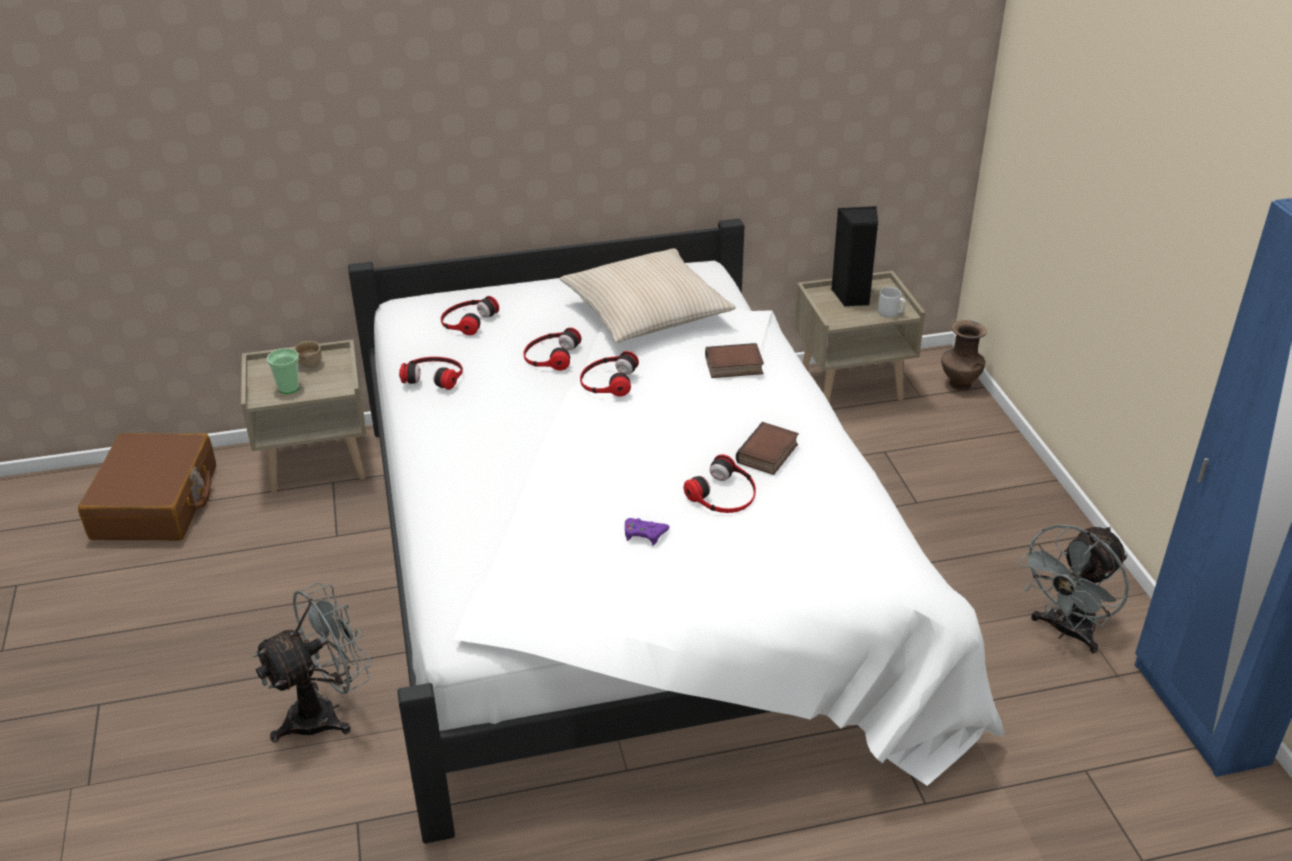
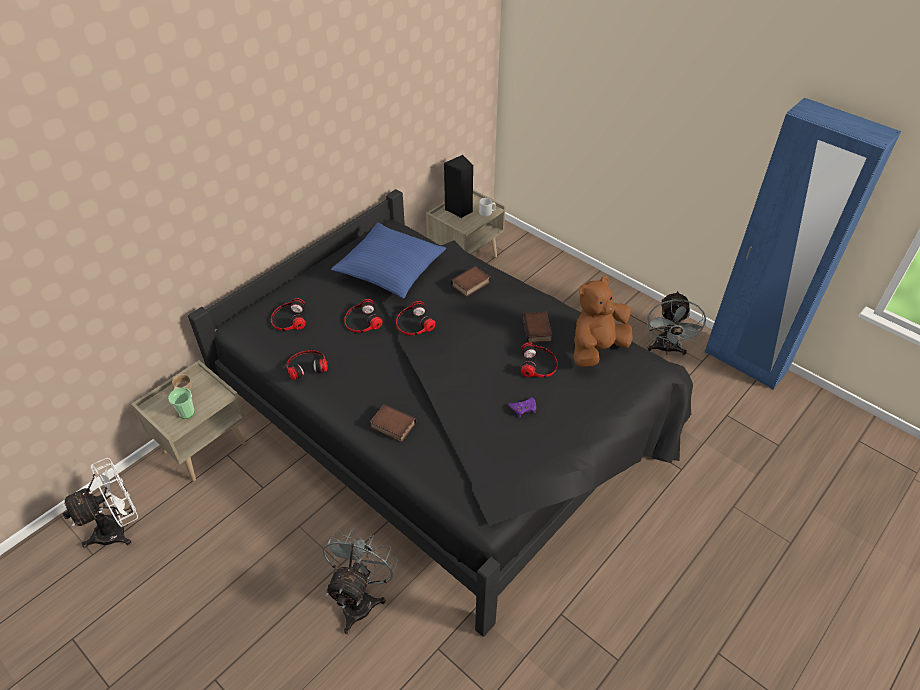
camera: 35 degrees left, 10 degrees up
brown suitcase [78,433,216,541] -> white fan [62,458,138,548]
white bed [348,218,1004,844] -> black bed [188,189,693,637]
beige pillow [560,248,736,343] -> blue pillow [331,223,446,298]
brown vase [941,320,987,391] -> none
none -> book [370,404,416,442]
none -> brown plush toy [573,276,633,367]

